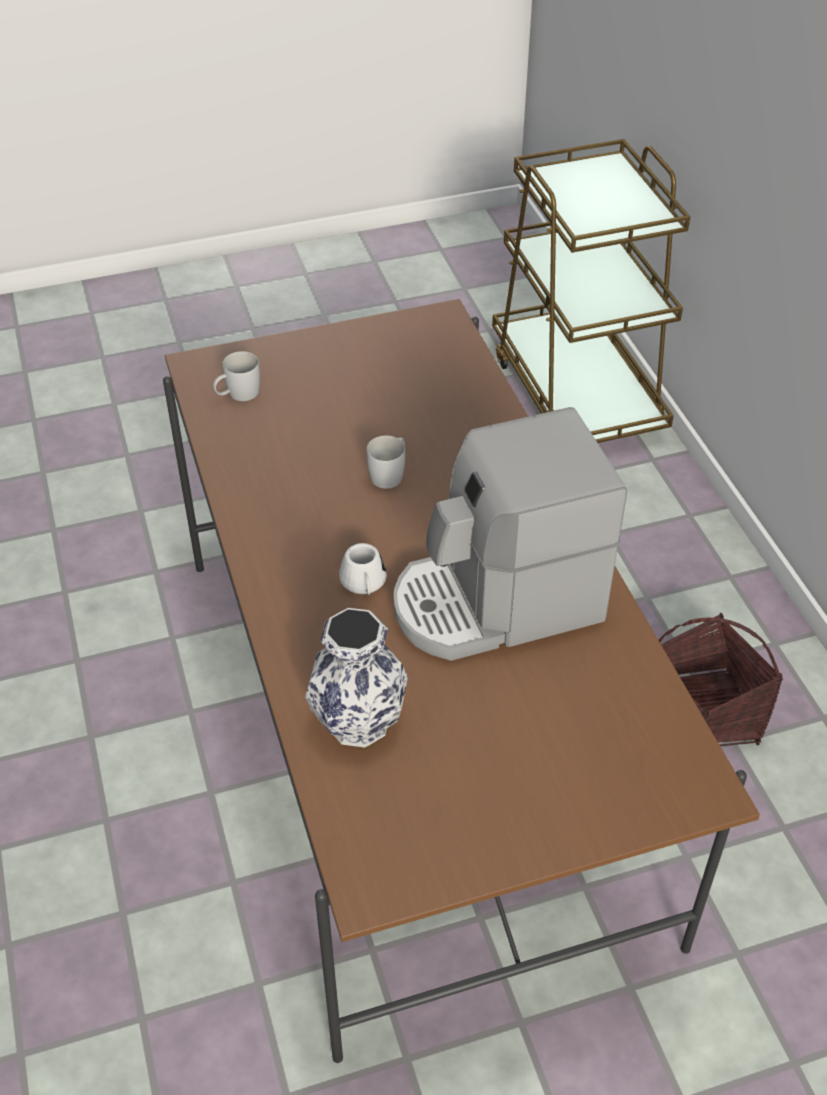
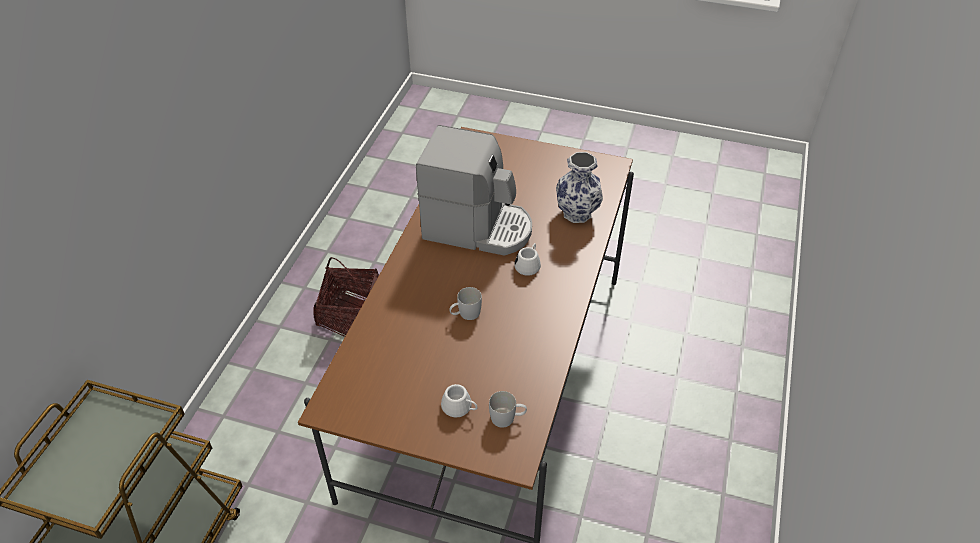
camera: 145 degrees left, 0 degrees up
none -> white mug [441,384,477,418]

